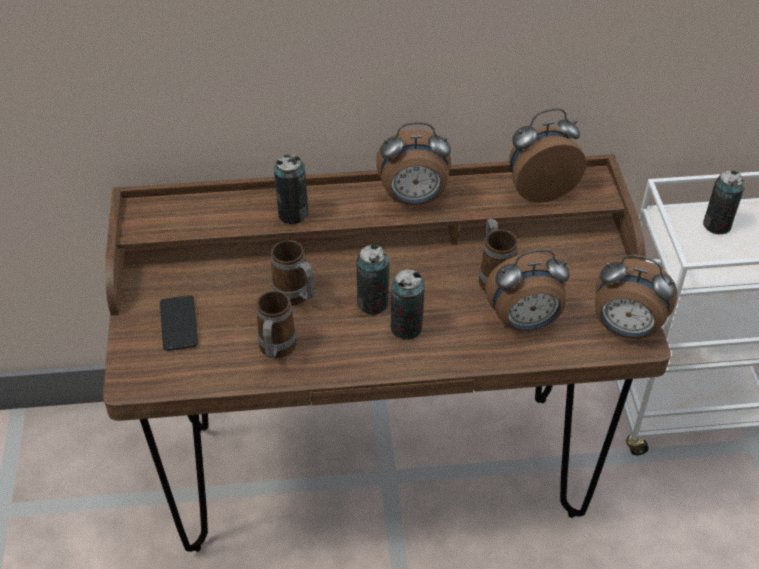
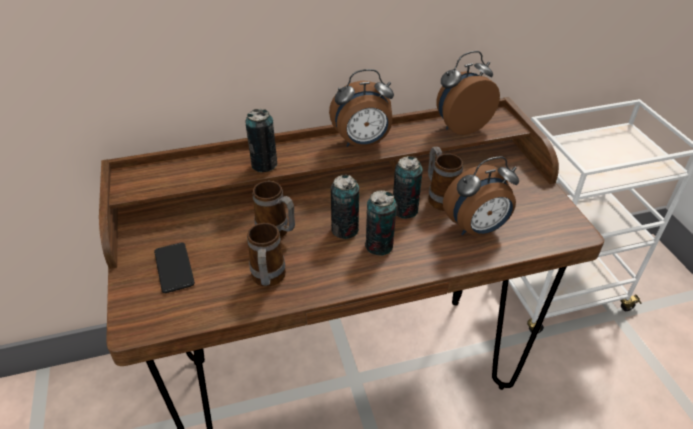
camera: 10 degrees left, 5 degrees down
alarm clock [595,255,678,339] -> none
can [703,170,745,234] -> can moved to [393,156,423,219]

